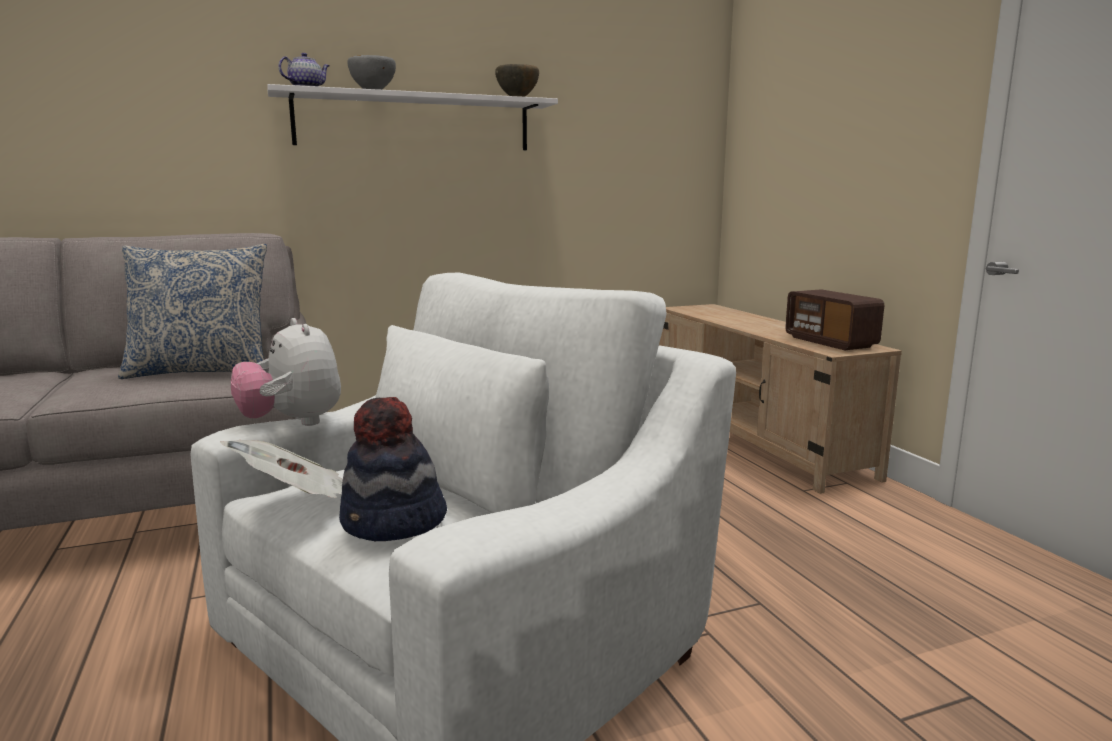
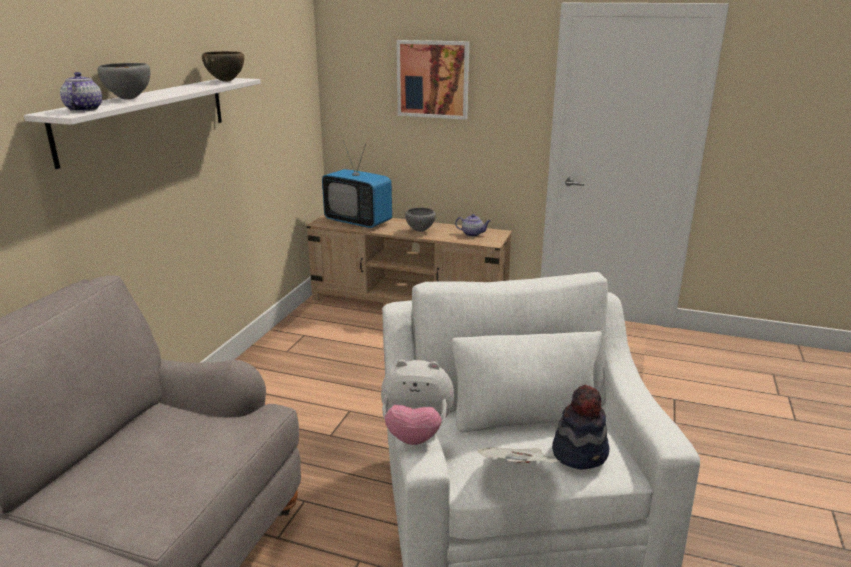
camera: 50 degrees left, 10 degrees up
pillow [118,244,267,379] -> none
radio [785,289,884,350] -> teapot [455,214,490,237]
none -> television [322,140,392,228]
none -> picture [397,40,469,120]
none -> grey bowl [405,208,436,232]

